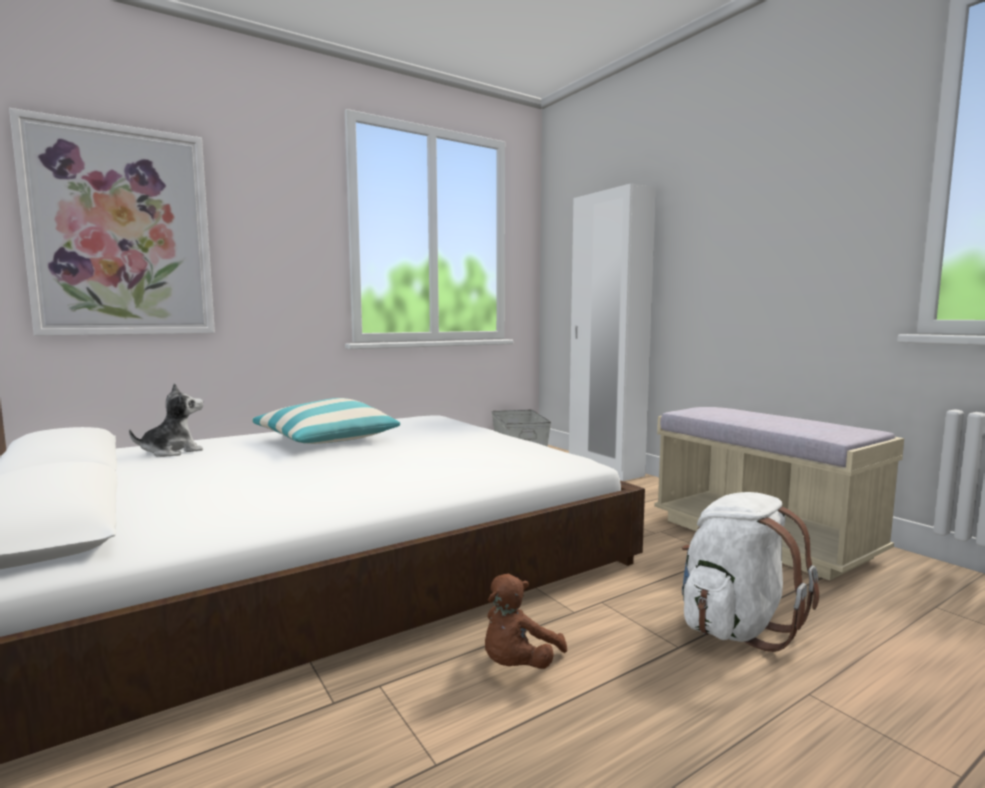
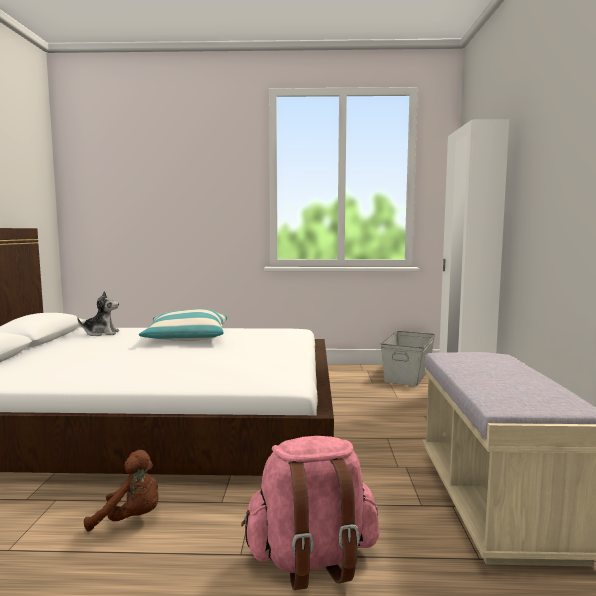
camera: 35 degrees right, 0 degrees up
picture [9,108,215,336] -> none
brown plush toy [485,573,567,669] -> brown plush toy turned 150 degrees counterclockwise [84,450,159,532]
white backpack [682,492,819,652] -> pink backpack [241,436,380,590]

